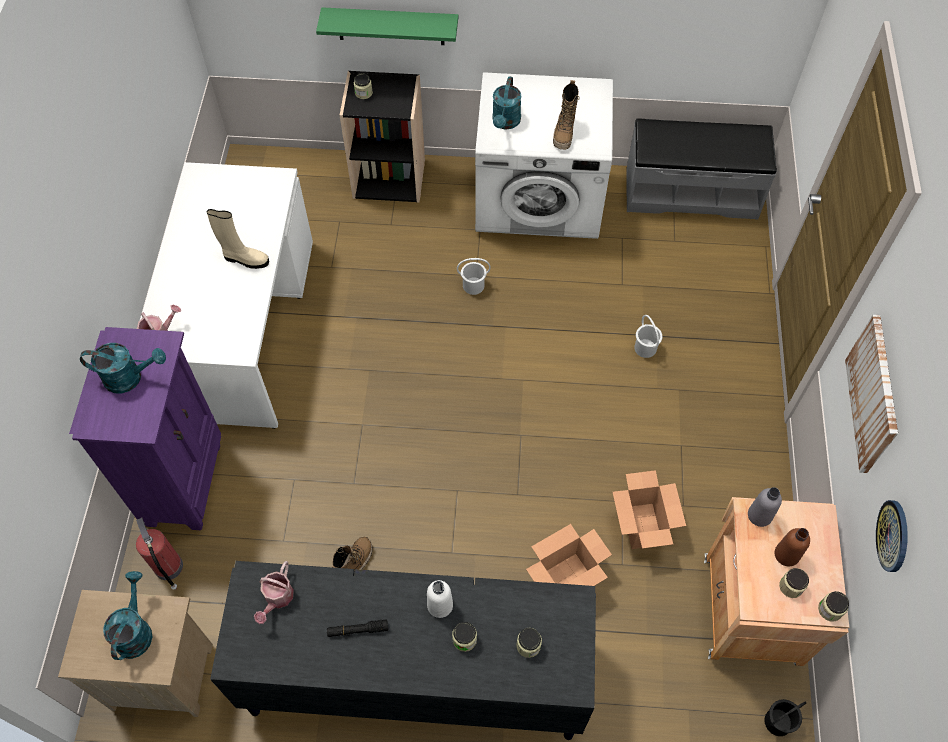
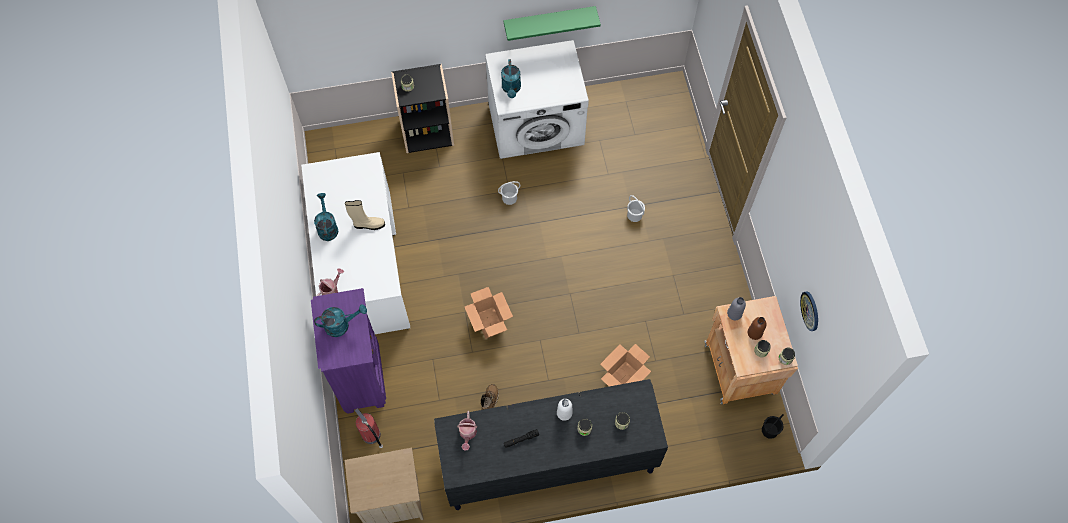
camera: 15 degrees left, 5 degrees up
turquoise watering can [103,571,152,660] -> turquoise watering can moved to [314,193,338,241]
green shelf [316,7,458,45] -> green shelf moved to [503,6,601,41]
boot [553,80,580,150] -> none
cardboard box [612,470,686,549] -> cardboard box moved to [465,287,513,339]
grey bench [627,118,777,220] -> none
picture [845,315,898,473] -> none

